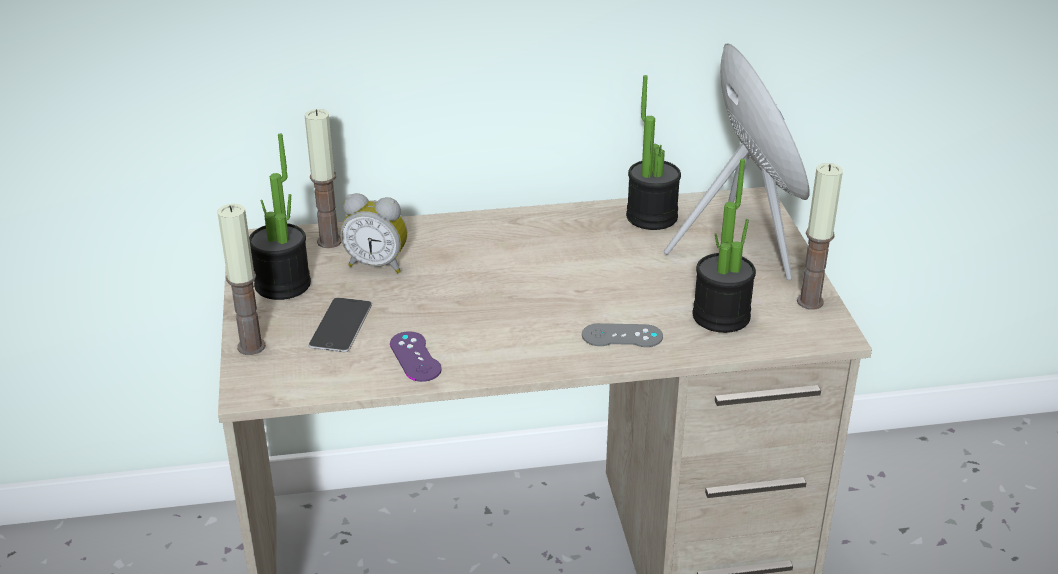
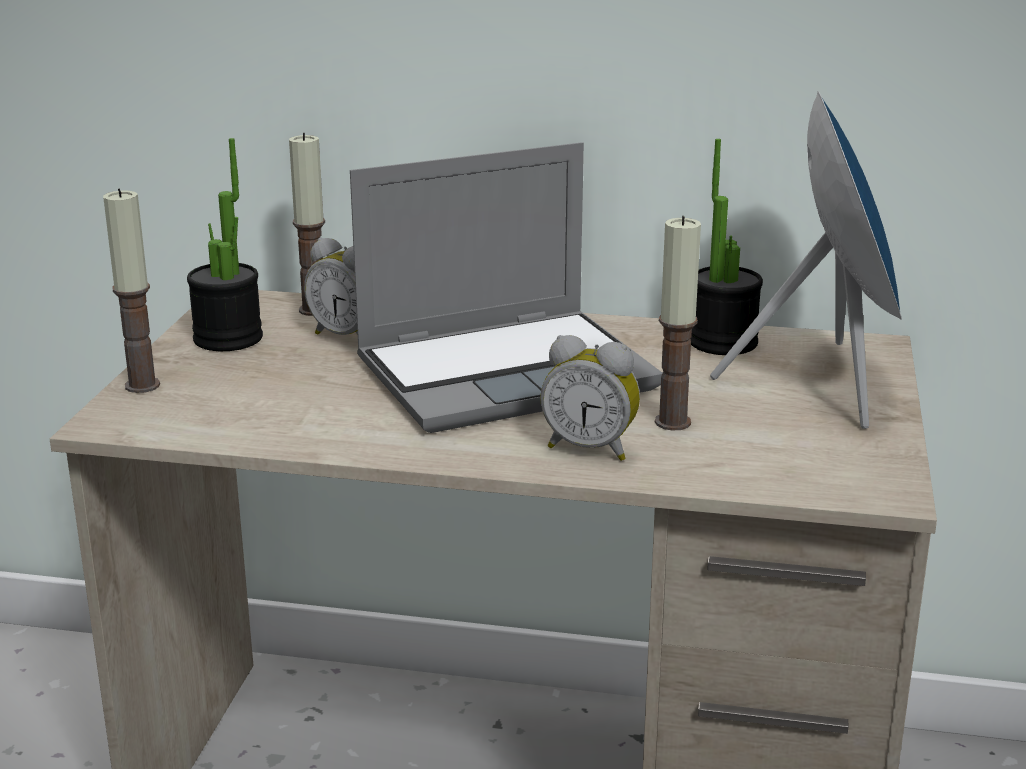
camera: 20 degrees right, 10 degrees down
phone [309,298,372,352] -> none
purple game controller [390,331,442,382] -> none
grey game controller [582,323,663,347] -> alarm clock [540,335,640,461]
potted plant [693,159,756,333] -> none
candle [797,163,843,310] -> candle moved to [655,216,701,431]
none -> laptop [350,142,662,433]

